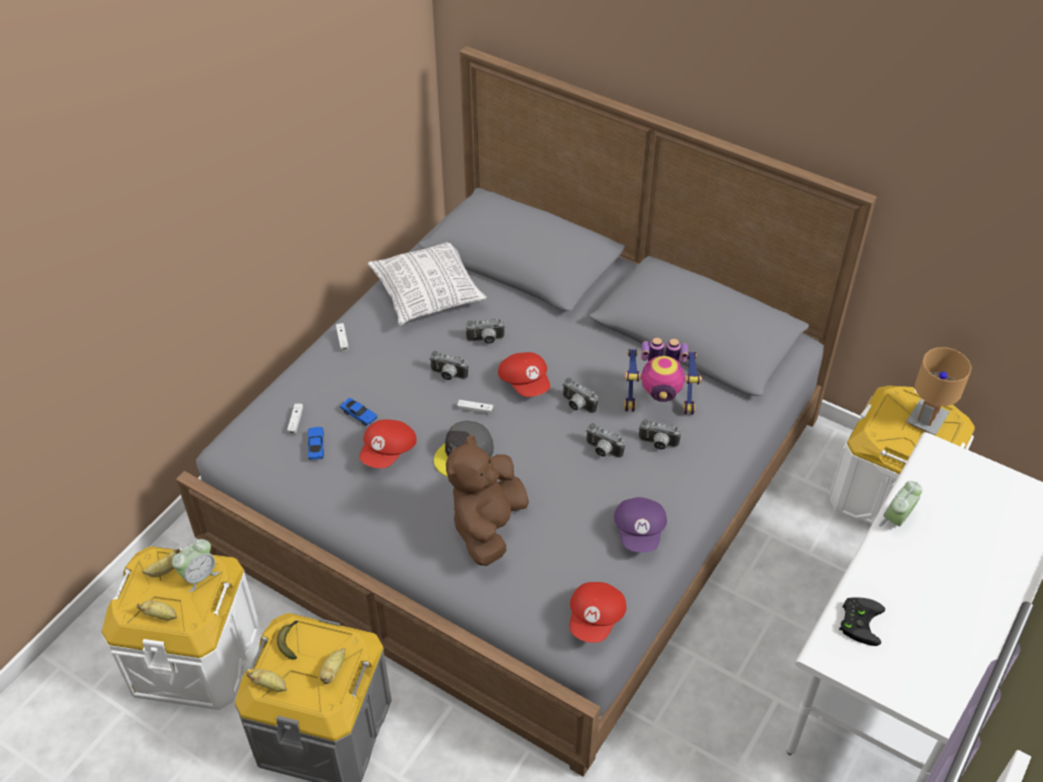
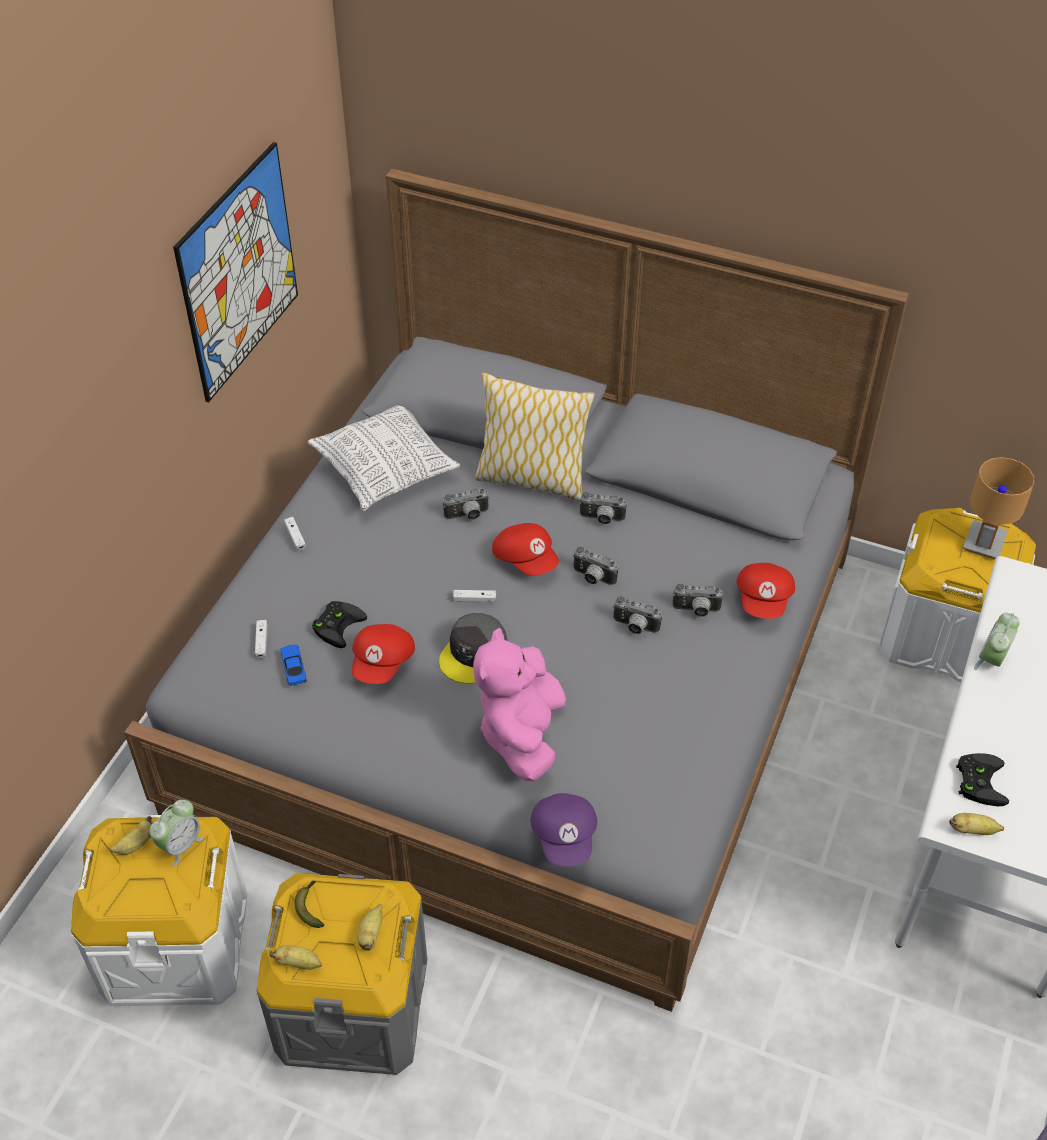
camera: 10 degrees left, 0 degrees up
banana [137,600,177,620] -> banana moved to [949,813,1004,835]
toy car [340,398,378,426] -> black game controller [312,601,367,648]
camera [429,351,468,381] -> camera moved to [579,492,627,525]
brown plush toy [446,435,529,566] -> pink plush toy [473,628,566,781]
red cap [569,582,626,643] -> red cap moved to [737,563,795,619]
purple cap [614,497,667,553] -> purple cap moved to [531,793,597,867]
toy robot [624,337,702,414] -> none
none -> picture [173,142,298,402]
none -> pillow [475,373,595,501]

